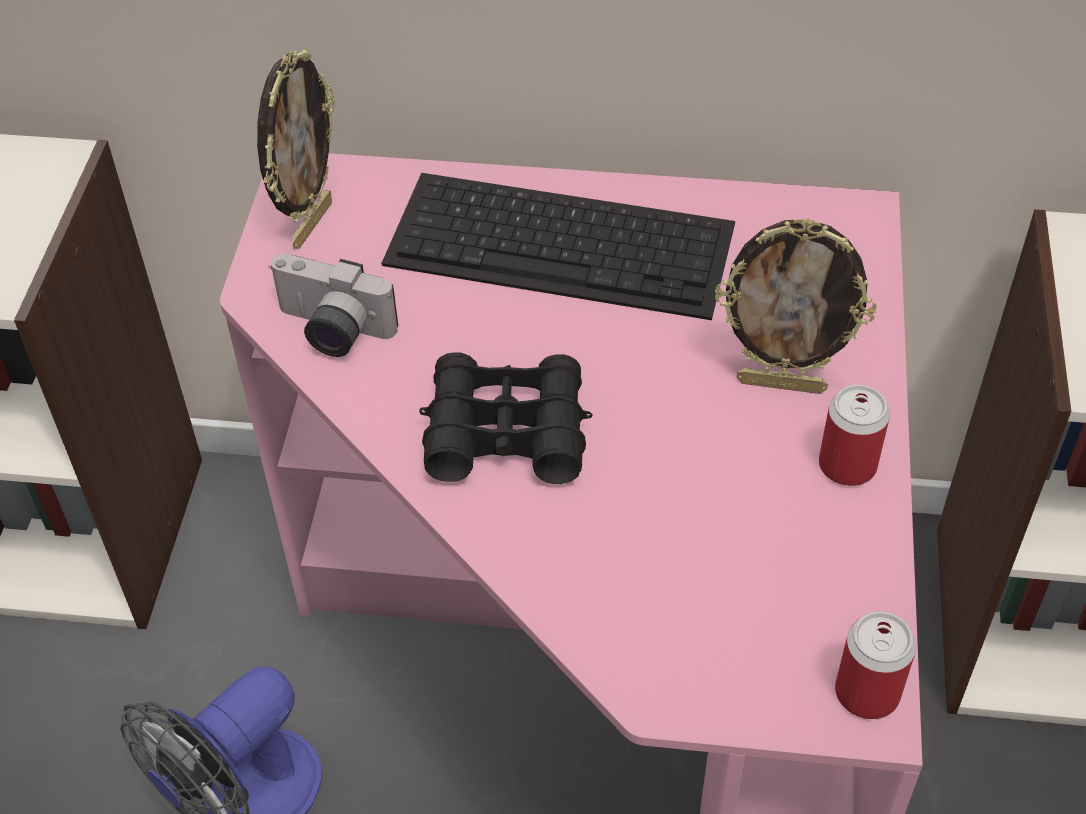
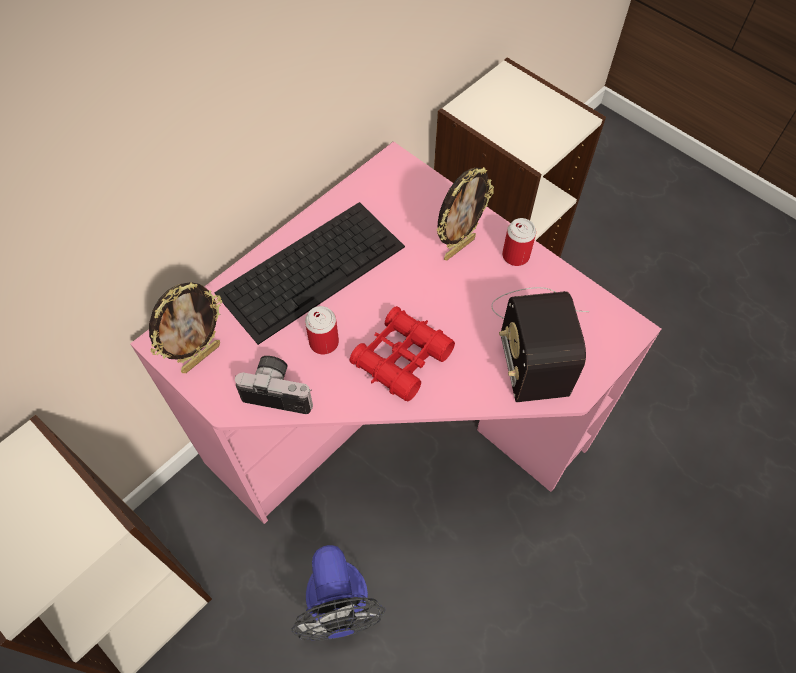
camera: 55 degrees left, 10 degrees up
picture frame [257,48,335,249] -> picture frame turned 75 degrees clockwise [149,282,222,373]
camera [268,254,398,357] -> camera turned 135 degrees counterclockwise [235,356,313,414]
black binoculars [419,352,593,484] -> red binoculars [349,306,455,402]
can [835,611,916,719] -> can moved to [305,306,339,355]
none -> radio [491,287,589,402]

